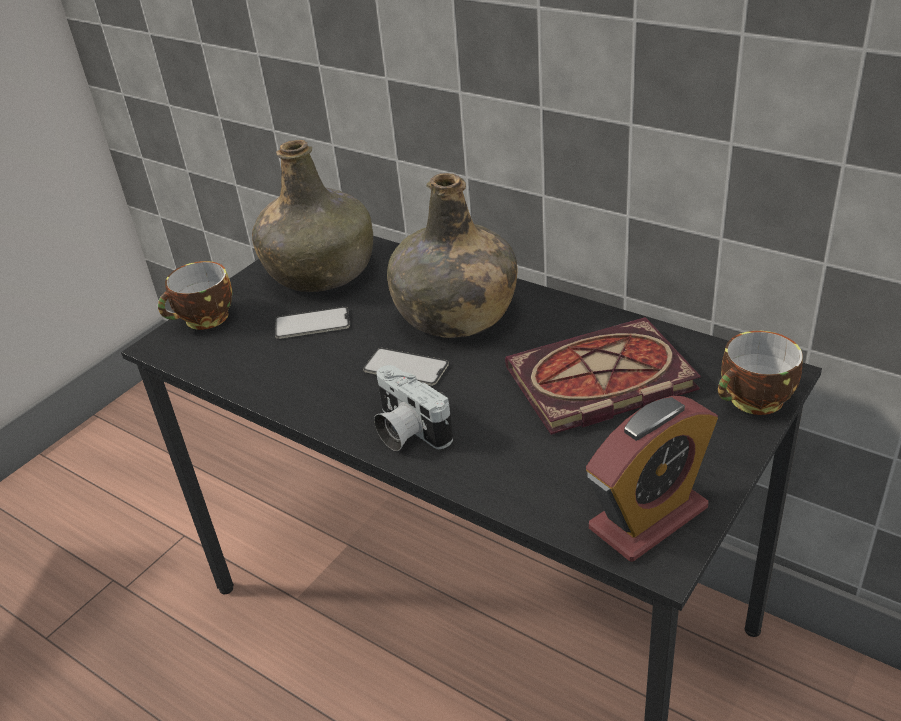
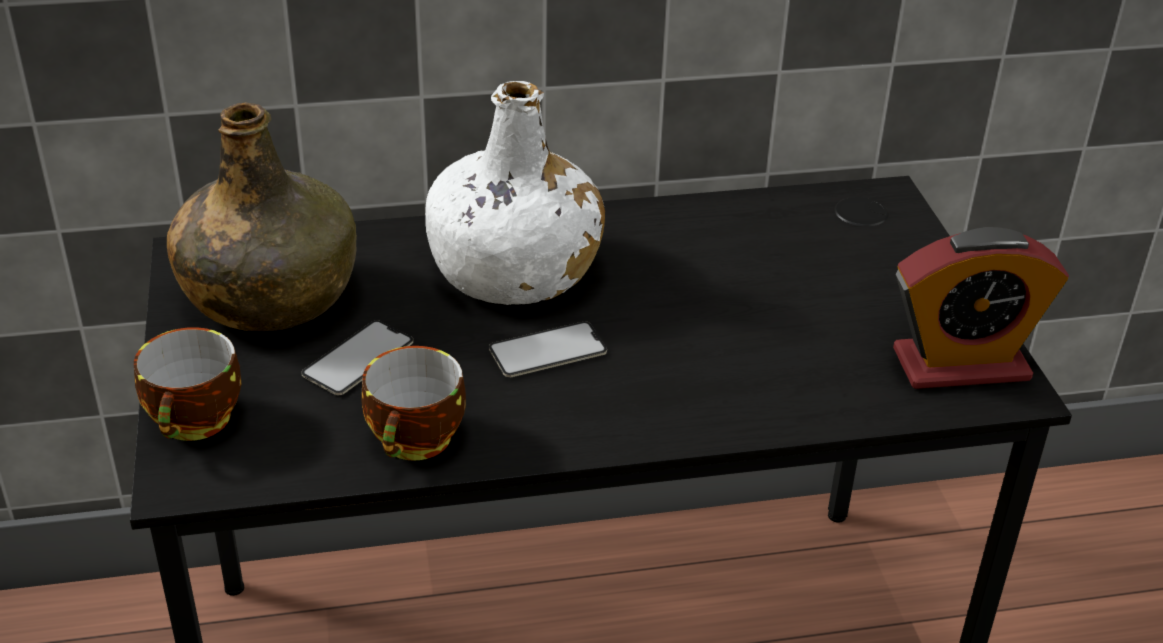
camera: 50 degrees left, 0 degrees up
camera [374,365,453,451] -> none
green bottle [387,173,517,338] -> white bottle [425,81,605,305]
book [505,317,701,435] -> none
alarm clock [586,396,718,562] -> alarm clock turned 75 degrees clockwise [893,227,1069,389]
cup [718,331,803,415] -> cup moved to [362,346,466,461]

